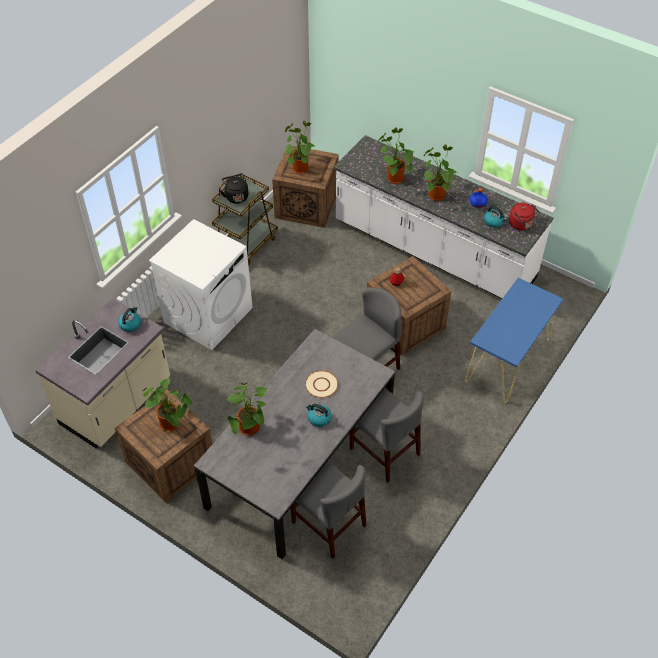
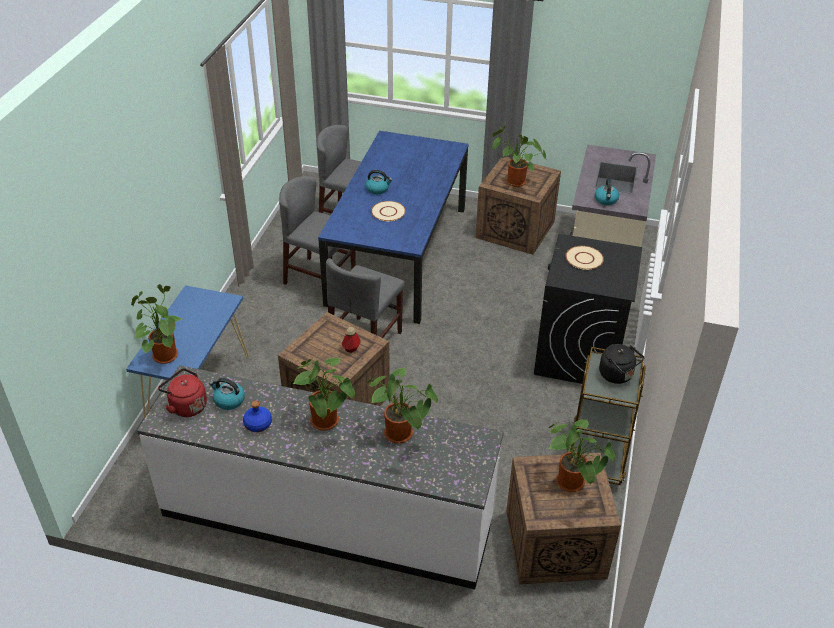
camera: 160 degrees right, 10 degrees down
white washing machine [149,219,253,350] -> black washing machine [534,234,642,384]
grey dining table [194,329,395,559] -> blue dining table [318,131,469,324]
potted plant [227,383,269,436] -> potted plant moved to [131,284,181,364]
none -> beige plate [565,246,604,270]

